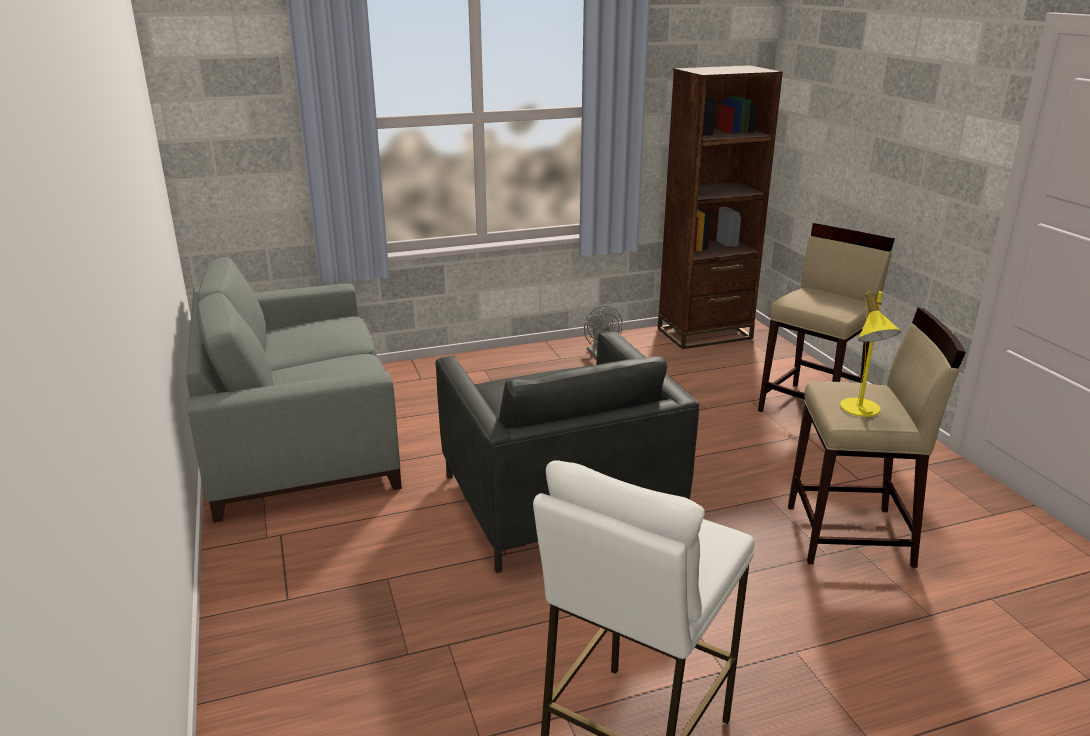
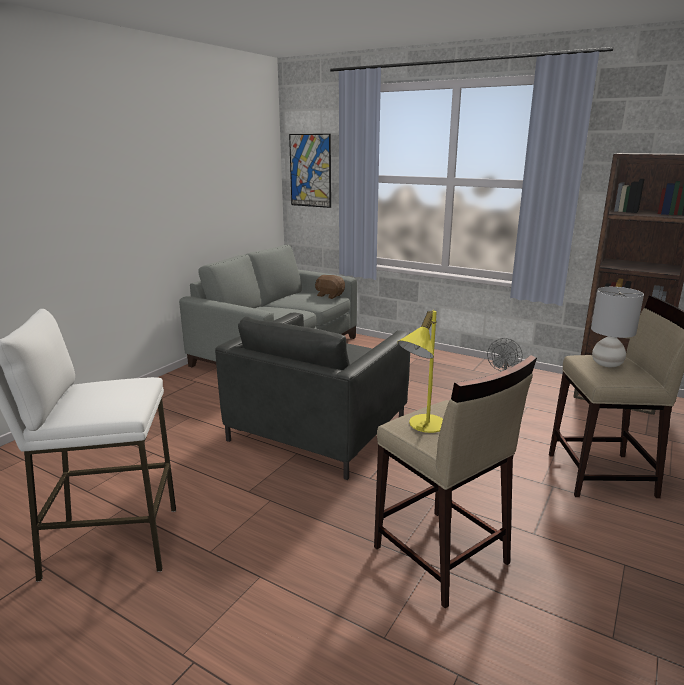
camera: 50 degrees right, 5 degrees down
none -> picture [289,134,331,208]
none -> brown plush toy [315,275,345,299]
none -> grey table lamp [591,287,644,367]

